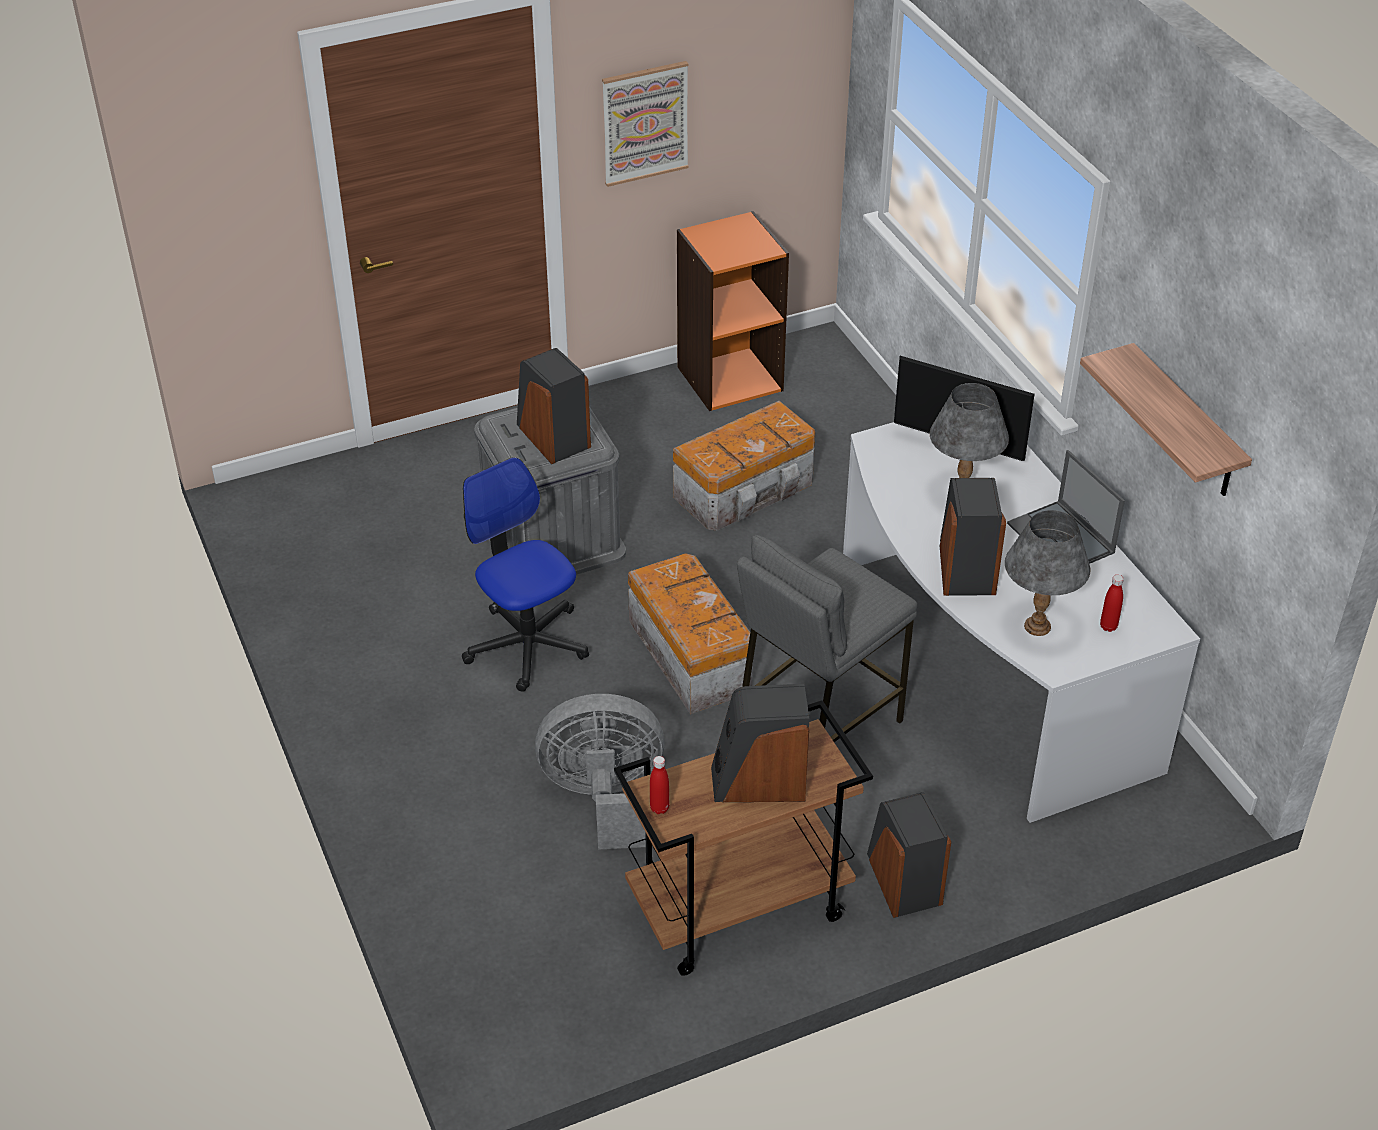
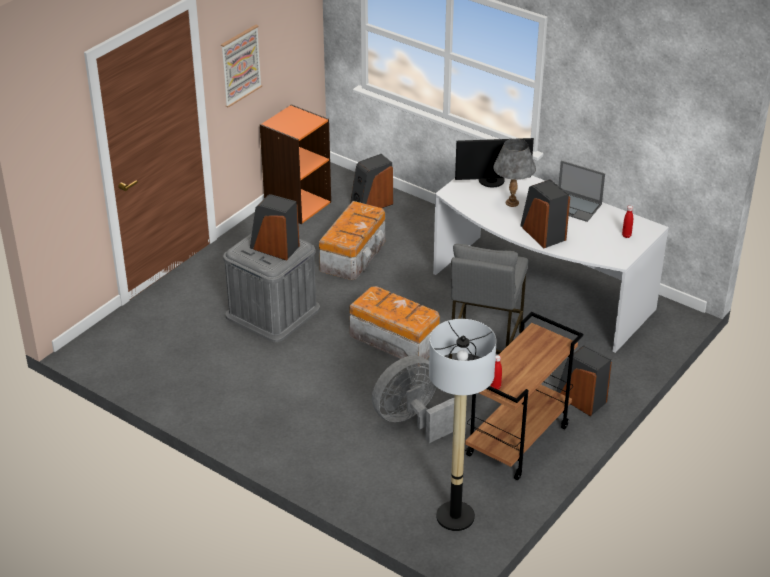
camera: 30 degrees left, 5 degrees down
office chair [462,457,589,692] -> none
speaker [711,684,810,803] -> speaker moved to [350,154,393,208]
grey table lamp [1005,510,1090,636] -> none
shelf [1080,343,1252,496] -> none
none -> floor lamp [429,319,497,531]

